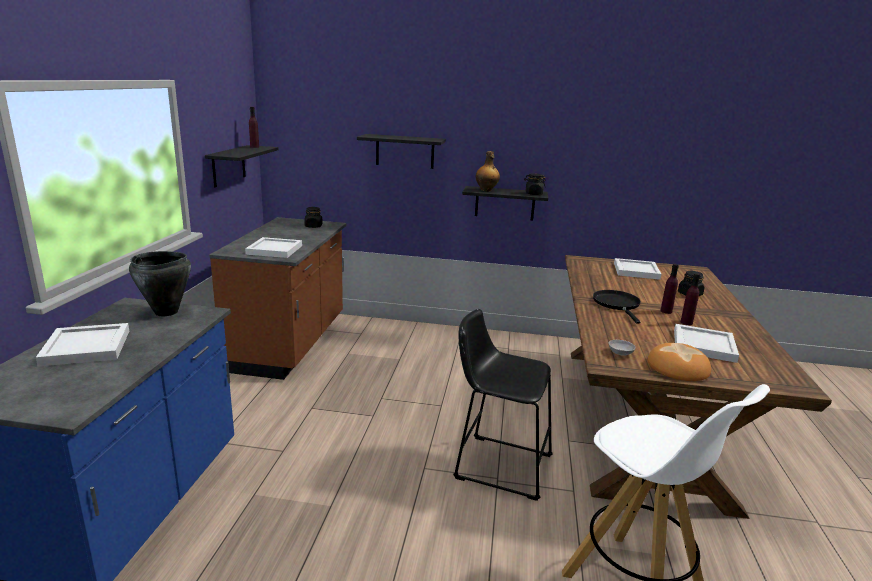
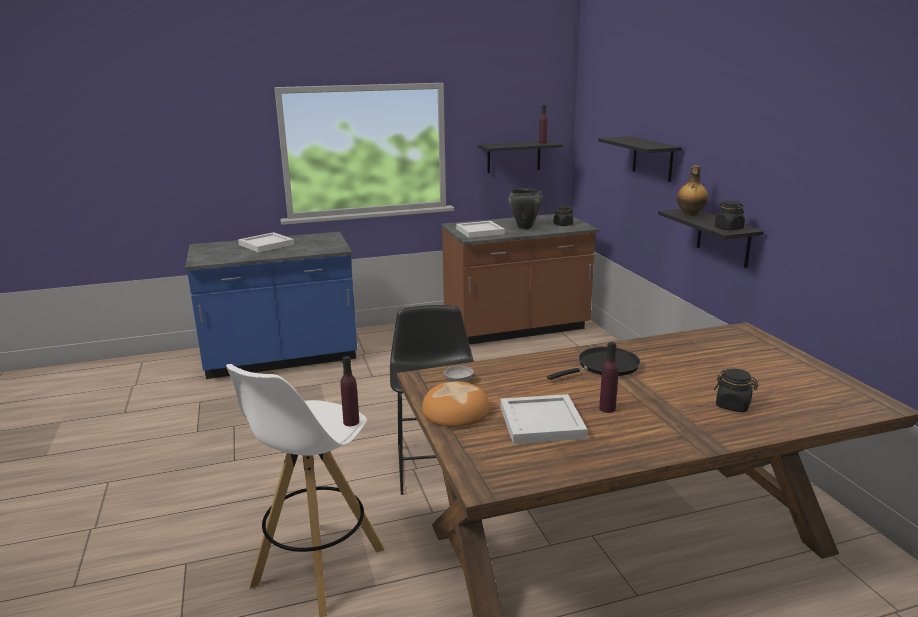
camera: 65 degrees right, 0 degrees up
black cooking pot [129,251,191,316] -> black cooking pot moved to [508,188,543,229]
white tray [614,258,661,280] -> none
purple bottle [660,264,679,314] -> purple bottle moved to [341,356,359,426]

